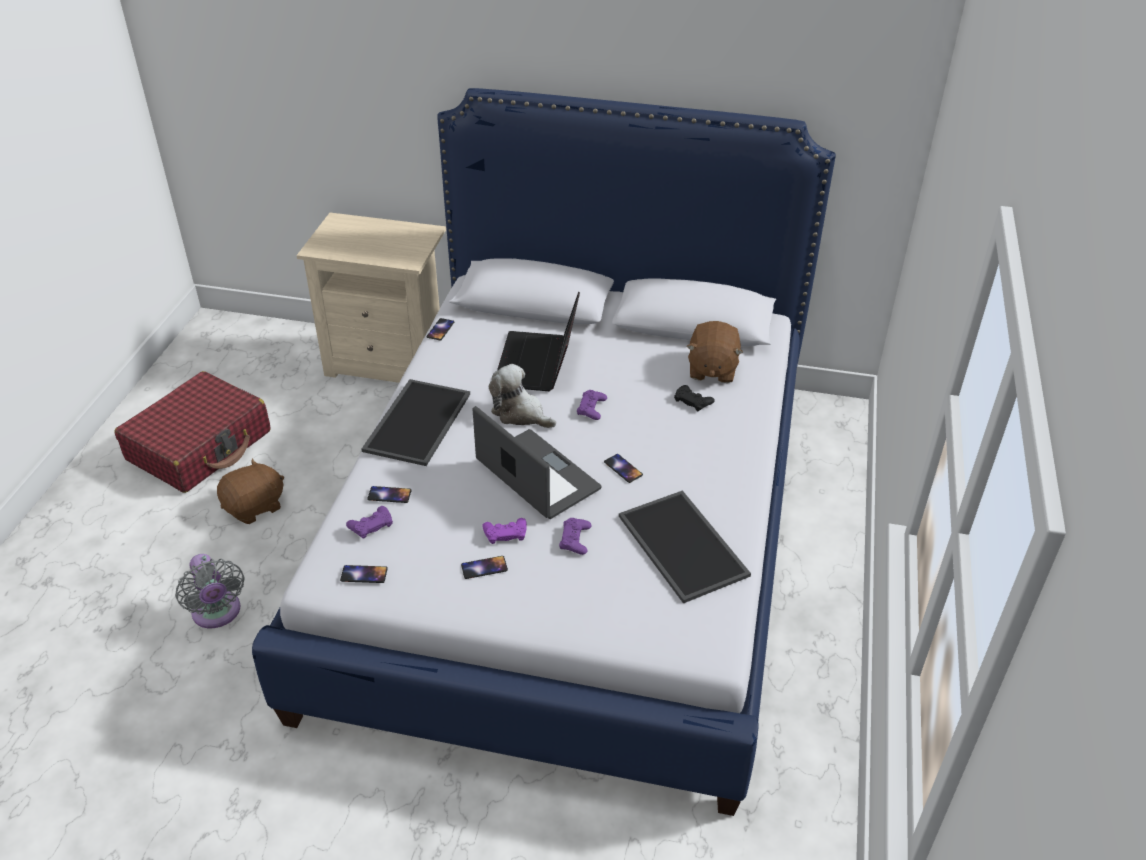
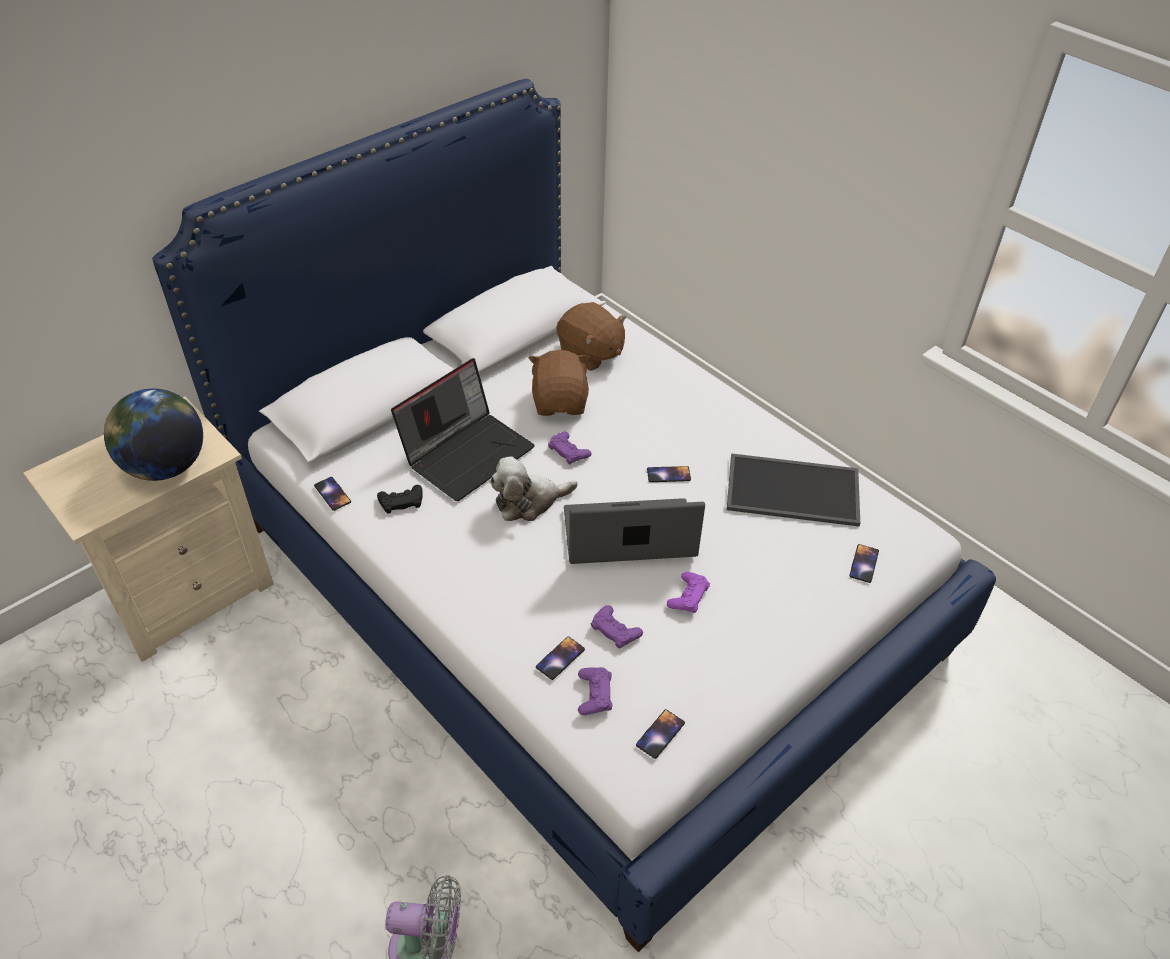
camera: 55 degrees left, 5 degrees up
red suitcase [114,371,271,493] -> none
brown plush toy [217,458,284,524] -> brown plush toy moved to [529,350,590,416]
tray [361,379,470,466] -> none
phone [461,556,508,579] -> phone moved to [849,544,879,583]
laptop [497,291,580,391] -> laptop turned 90 degrees counterclockwise [391,358,535,501]
purple game controller [559,518,592,555] -> purple game controller moved to [591,605,643,649]
black game controller [674,385,715,411] -> black game controller moved to [377,485,423,514]
none -> globe [104,389,203,481]

